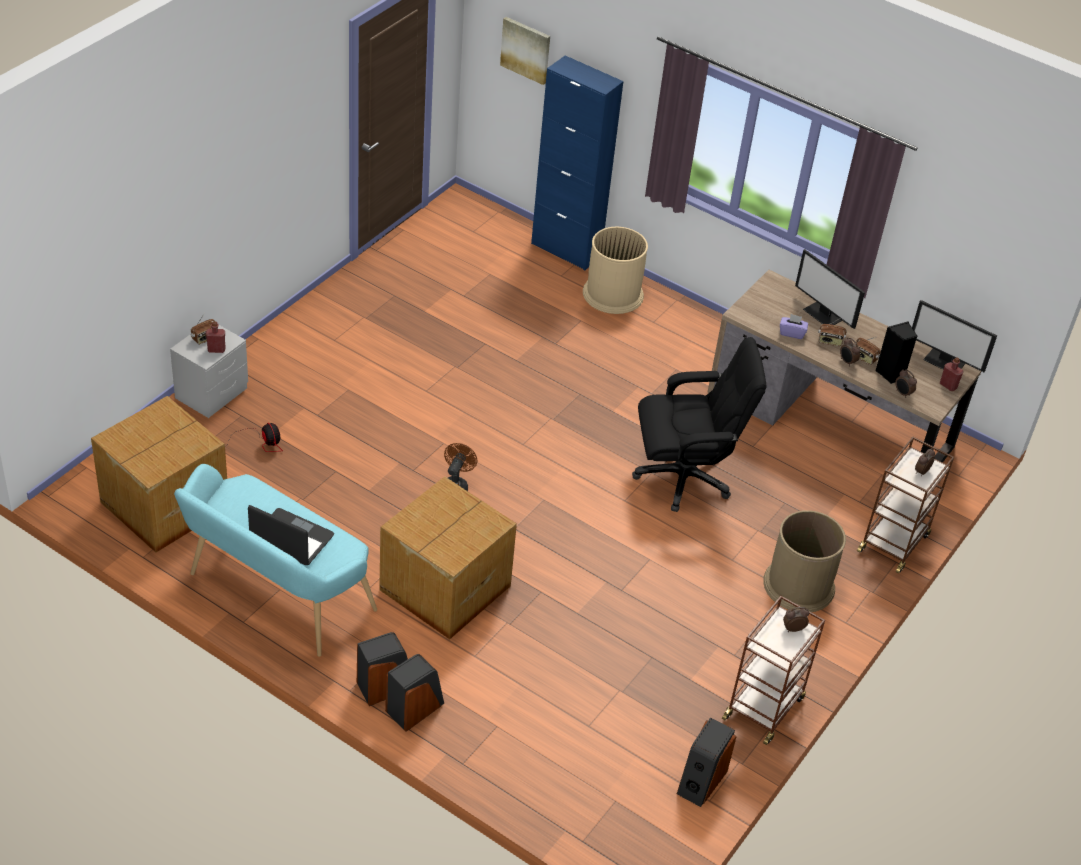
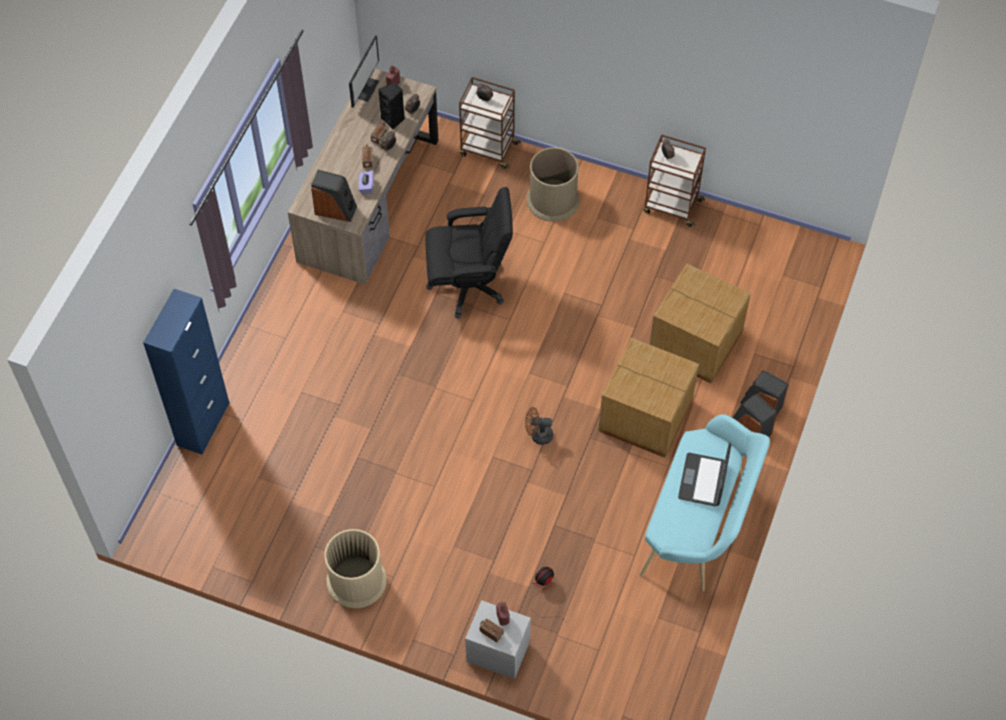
camera: 100 degrees left, 15 degrees up
cardboard box [91,396,227,553] -> cardboard box moved to [649,263,751,384]
picture [500,17,550,85] -> none
beige trash can [583,227,648,314] -> beige trash can moved to [324,529,387,608]
black office chair [632,337,766,512] -> black office chair turned 105 degrees clockwise [425,187,513,318]
speaker [677,717,737,807] -> speaker moved to [311,170,357,222]
monitor [795,249,865,329] -> none

